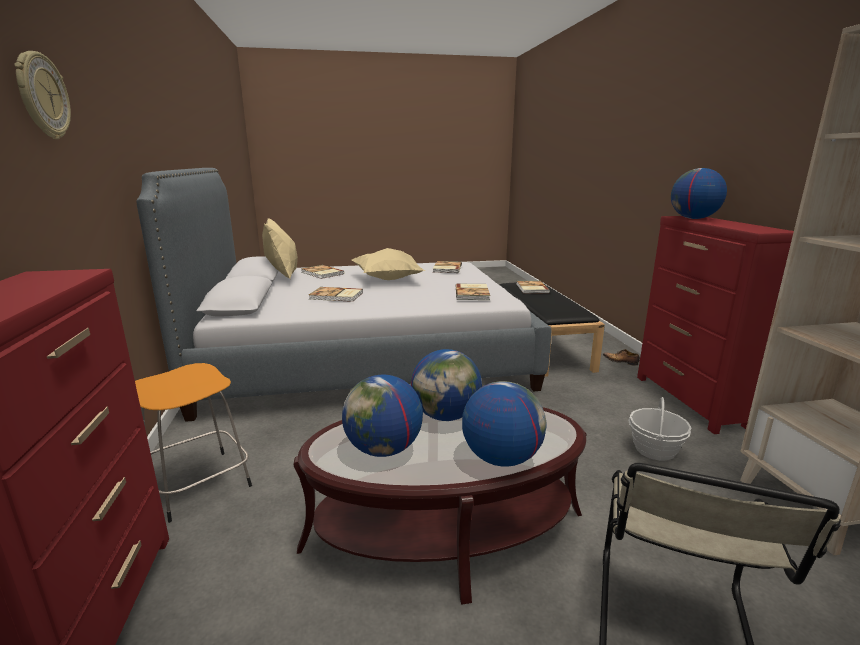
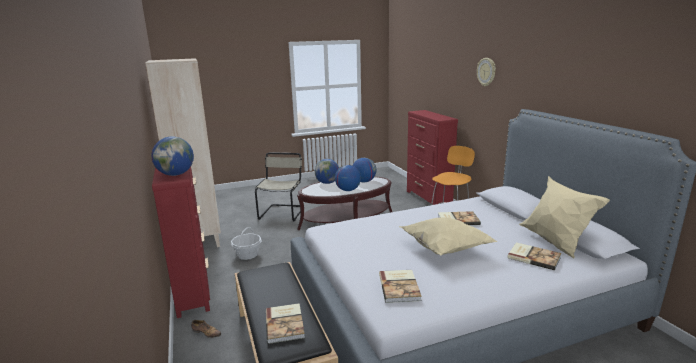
camera: 170 degrees right, 0 degrees up
book [456,284,490,300] -> none

